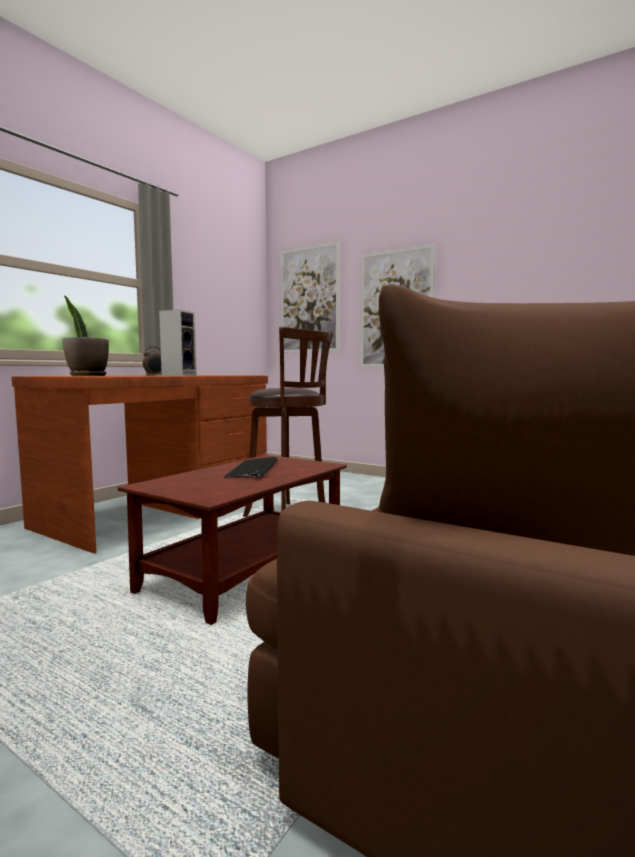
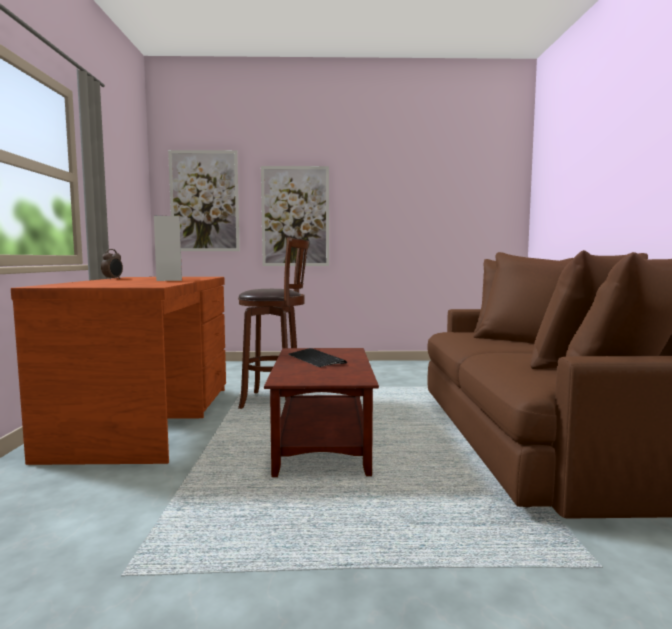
camera: 35 degrees left, 0 degrees up
potted plant [62,296,109,376] -> none

